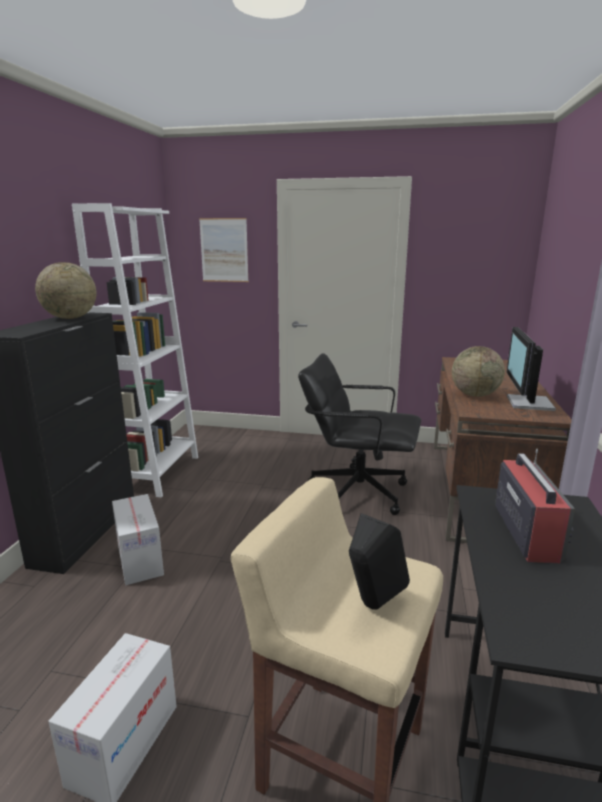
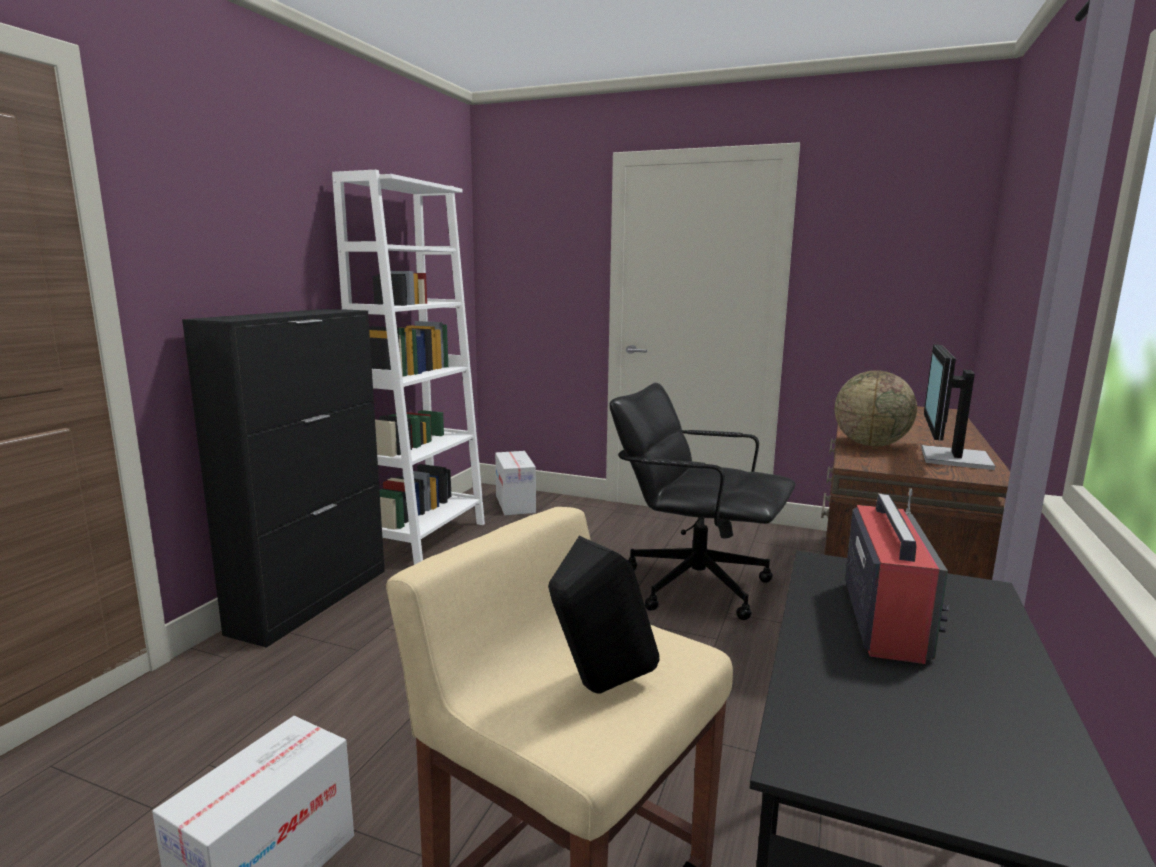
camera: 10 degrees right, 5 degrees down
globe [35,262,96,319] -> none
cardboard box [112,494,164,585] -> cardboard box moved to [495,451,536,515]
picture [199,218,249,282] -> none

